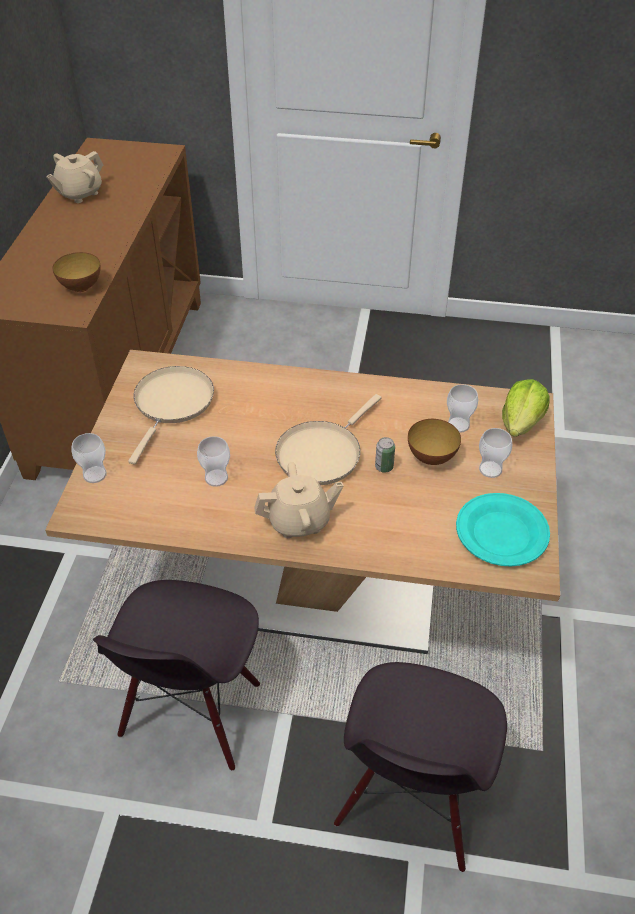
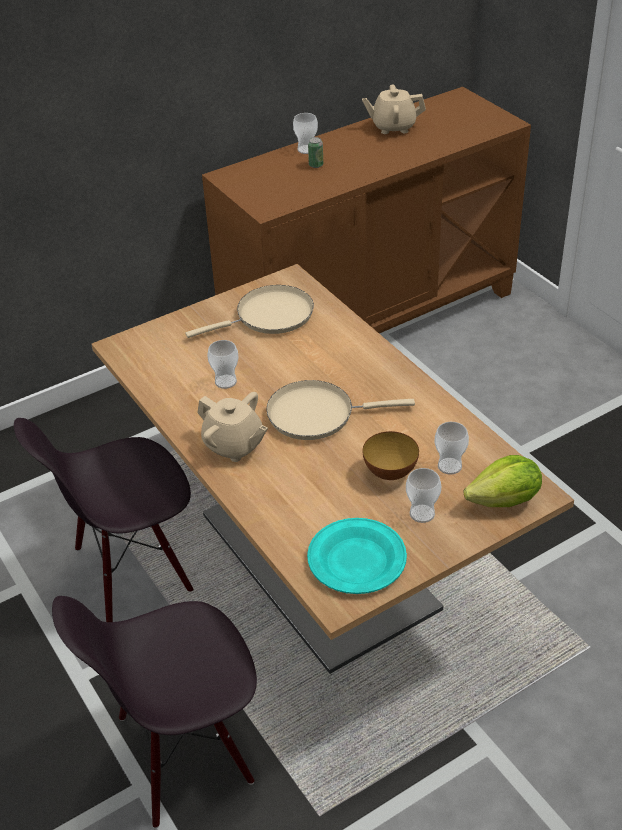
camera: 50 degrees right, 5 degrees down
bowl [52,252,101,292] -> none
cup [71,433,107,483] -> cup moved to [293,113,318,154]
can [375,437,395,473] -> can moved to [308,137,323,168]

